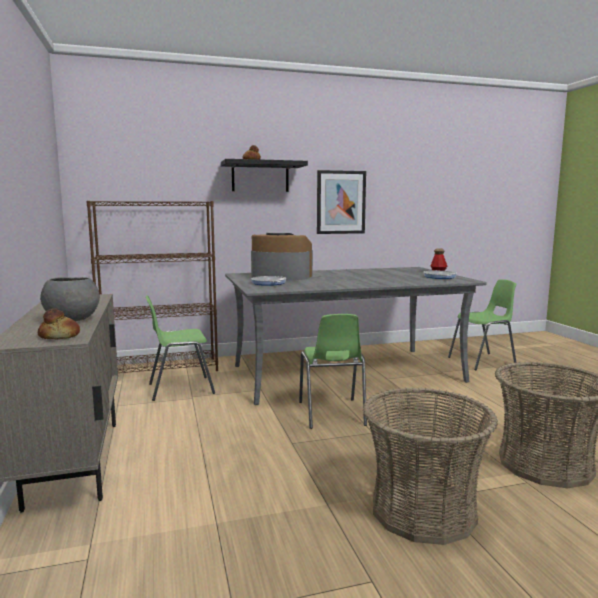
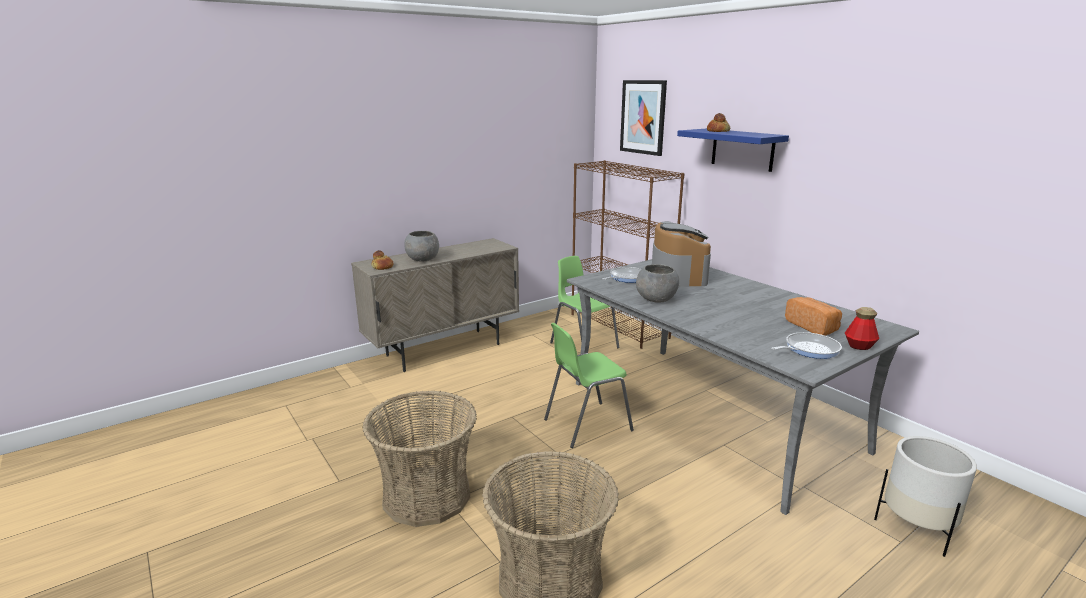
camera: 70 degrees right, 10 degrees up
black shelf [221,159,308,192] -> blue shelf [677,129,789,172]
picture [317,170,366,234] -> picture moved to [620,80,667,156]
green chair [448,279,517,370] -> white planter [874,436,977,557]
none -> grey bowl [636,264,679,303]
none -> bread [785,297,842,336]

